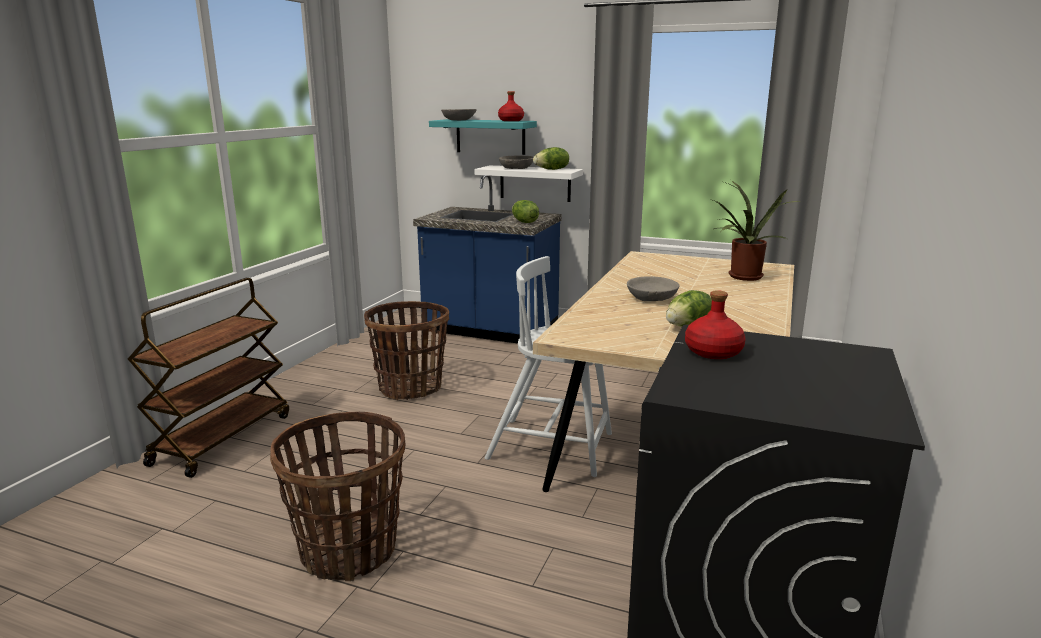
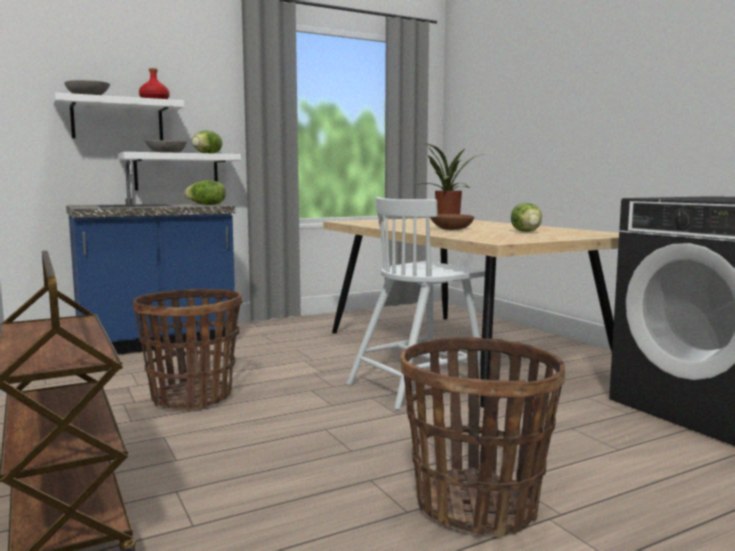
camera: 50 degrees left, 10 degrees down
turquoise shelf [429,119,537,155] -> white shelf [53,92,184,140]
grey bowl [627,276,679,301] -> brown bowl [430,214,474,230]
red bottle [685,290,746,359] -> none

